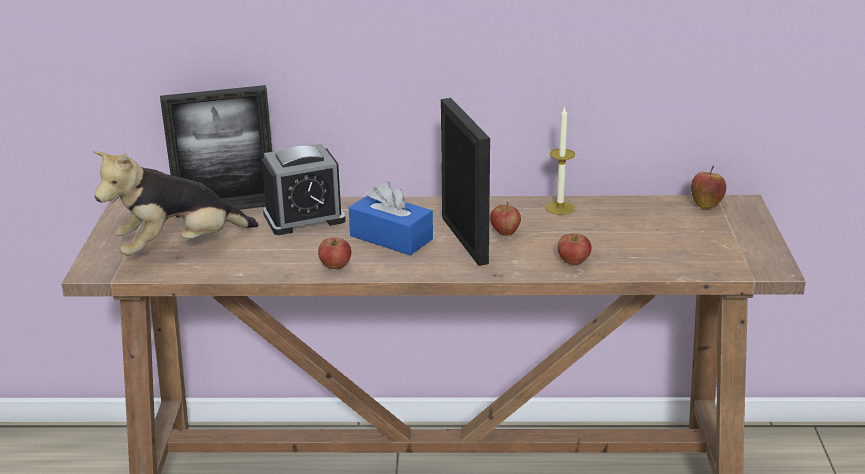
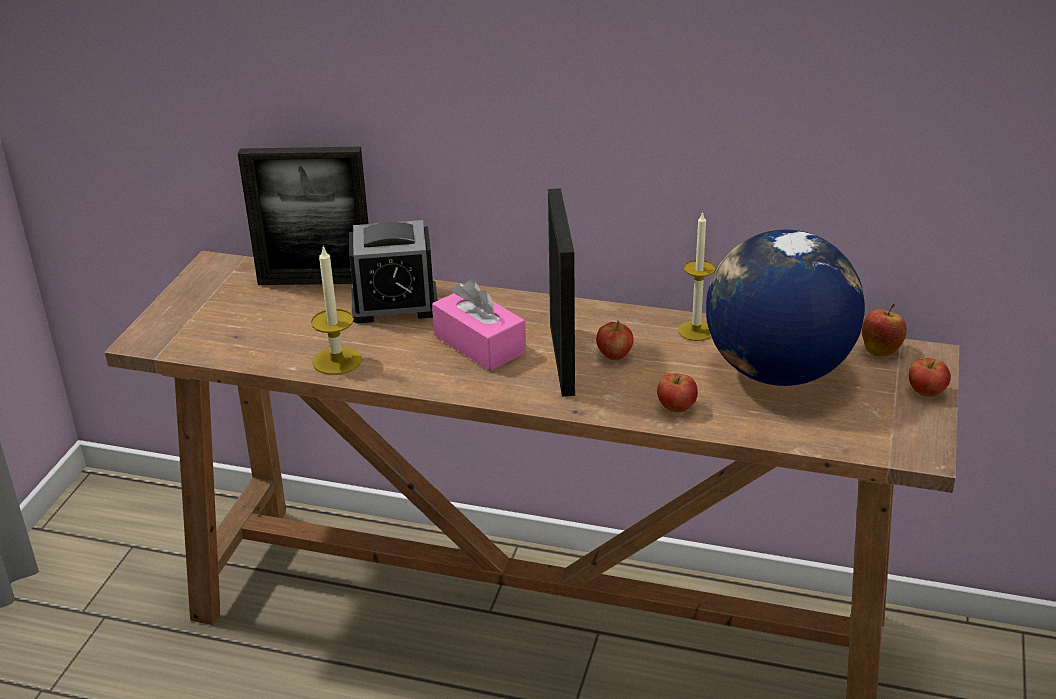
camera: 15 degrees right, 5 degrees up
plush toy [93,151,258,256] -> none
apple [318,238,351,269] -> apple moved to [909,358,951,396]
blue tissue box [349,181,433,255] -> pink tissue box [432,279,526,371]
none -> candle [311,245,362,375]
none -> globe [706,229,865,386]

